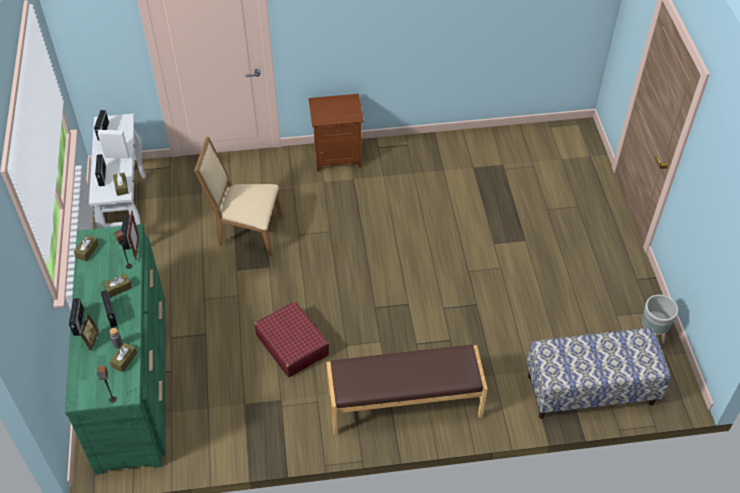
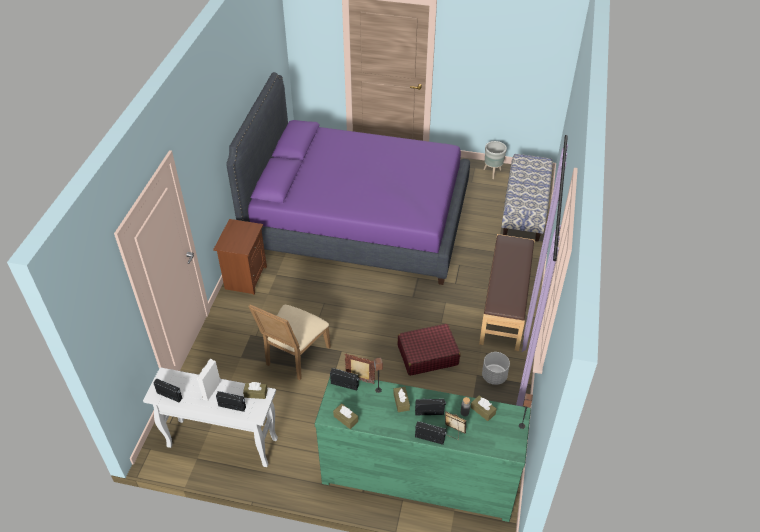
camera: 70 degrees left, 5 degrees down
none -> purple bed [226,72,470,285]
none -> white planter [482,352,510,385]

